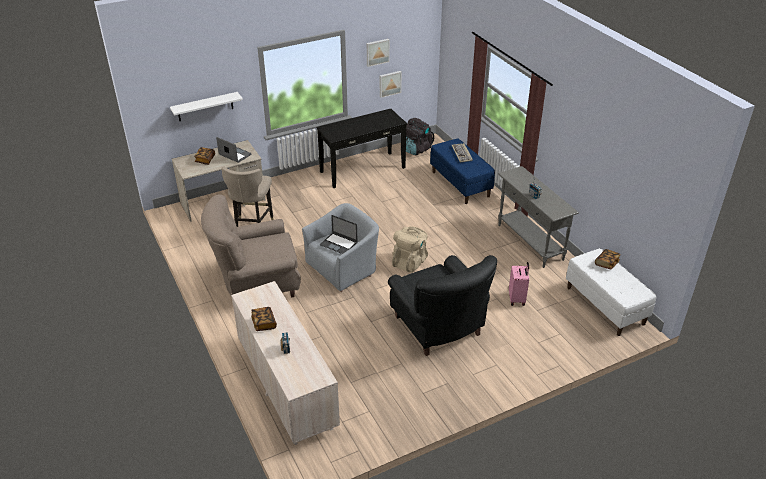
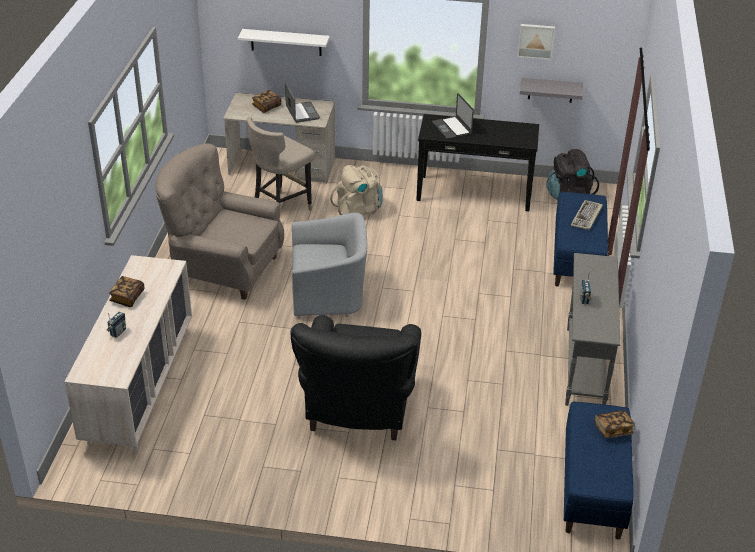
camera: 35 degrees right, 0 degrees up
laptop [320,215,358,254] -> laptop moved to [432,93,474,139]
picture [380,71,402,98] -> grey shelf [520,78,583,103]
beige backpack [392,227,428,273] -> beige backpack moved to [330,165,383,216]
pink suitcase [509,262,529,306] -> none
white bench [566,248,656,336] -> blue bench [564,402,634,539]

